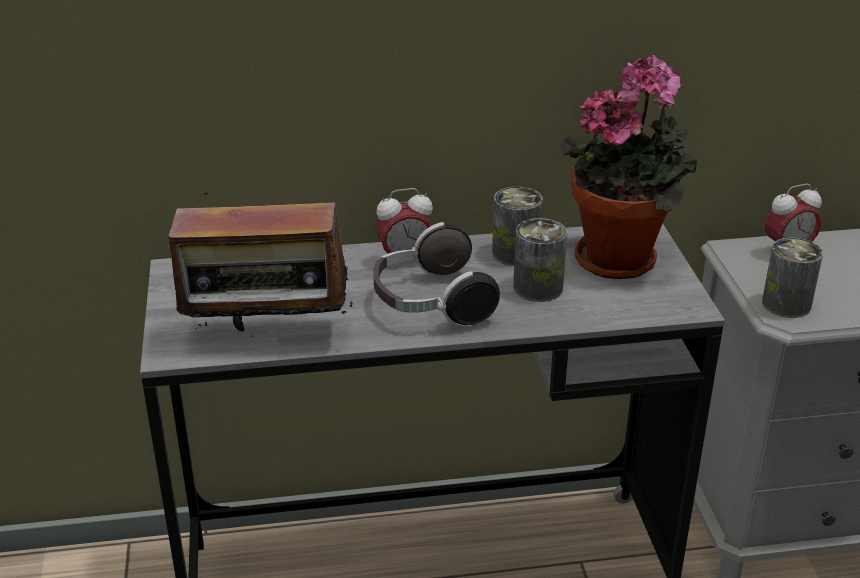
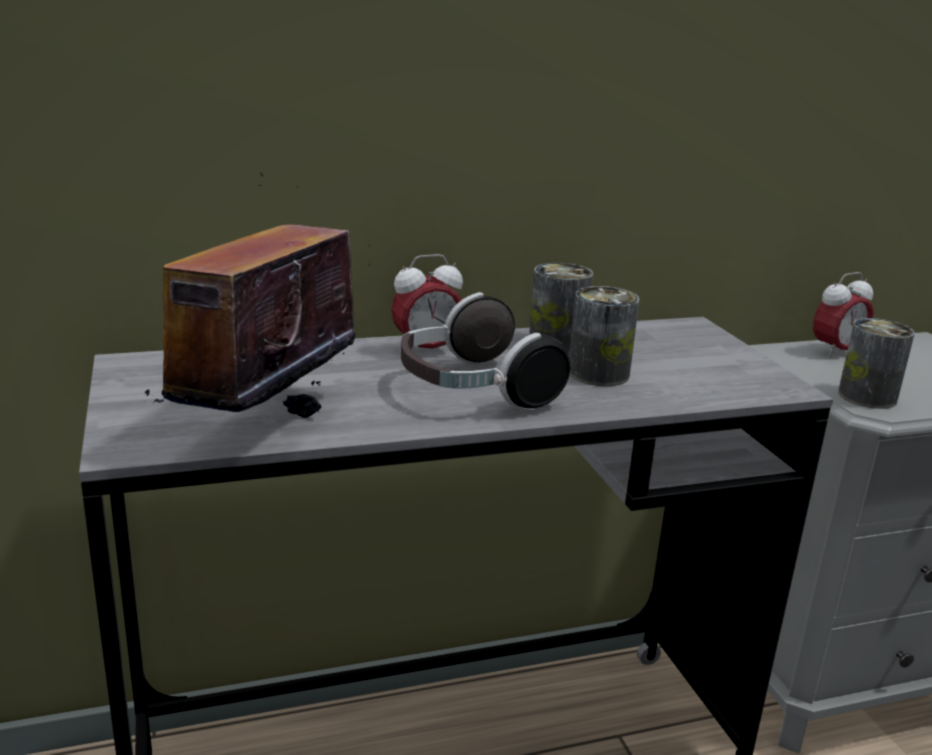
camera: 10 degrees left, 10 degrees down
radio [164,193,353,349] -> radio turned 120 degrees clockwise [145,173,371,418]
potted plant [561,55,698,279] -> none

